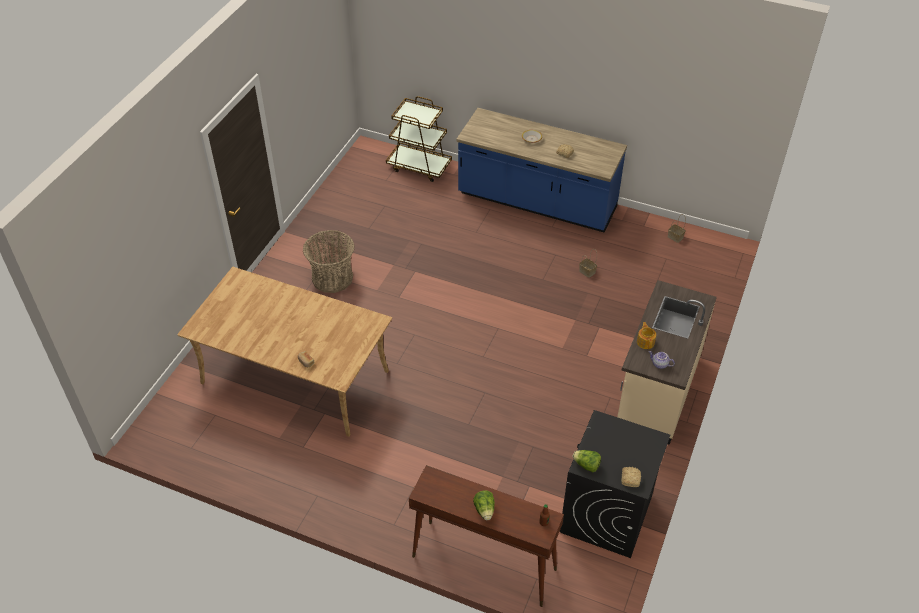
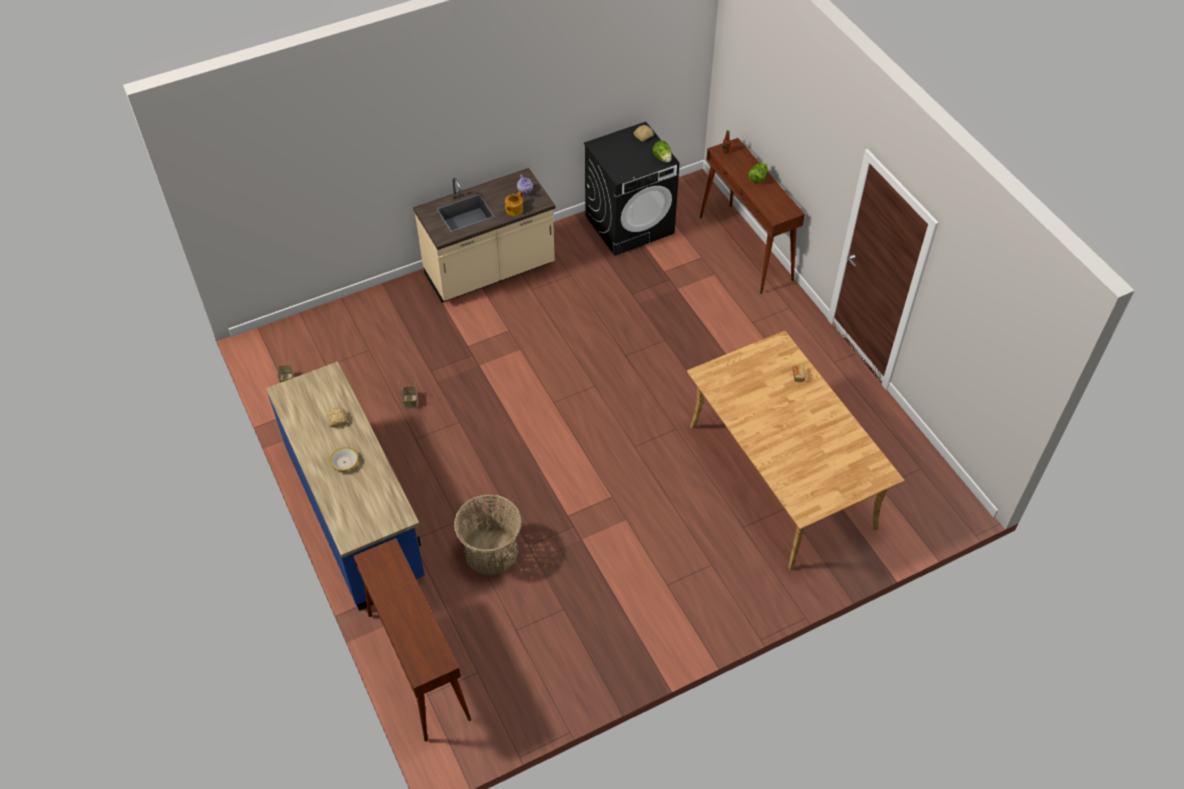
camera: 140 degrees left, 5 degrees up
basket [303,230,354,293] -> basket moved to [454,494,522,576]
brown cart [386,96,452,182] -> brown console table [353,538,471,742]

